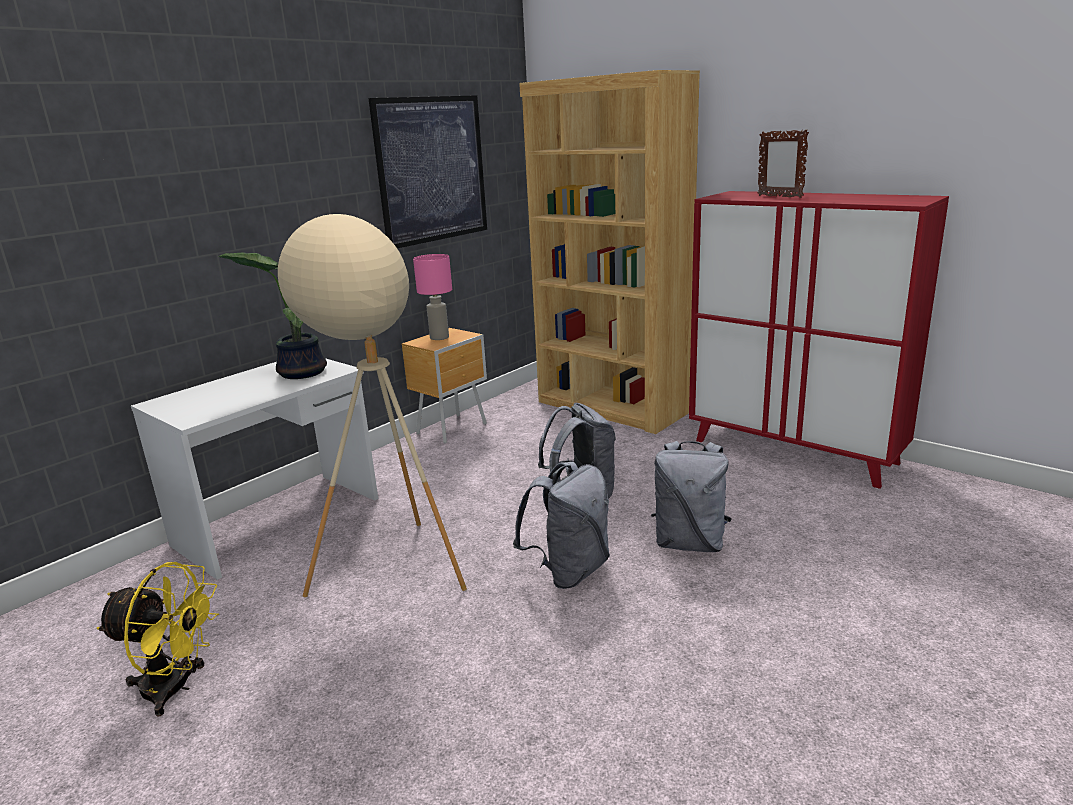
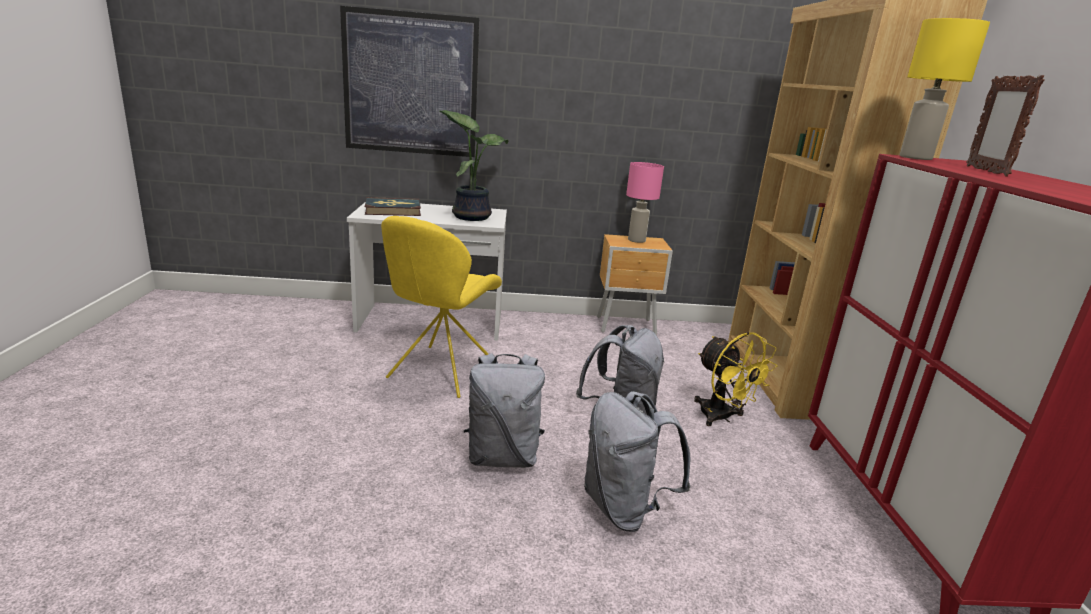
camera: 45 degrees right, 0 degrees up
yellow fan [97,562,219,717] -> yellow fan moved to [694,332,777,426]
beige floor lamp [278,214,467,597] -> yellow chair [381,216,502,398]
picture [368,95,487,248] -> picture moved to [340,6,479,157]
none -> book [365,197,421,216]
none -> yellow table lamp [900,18,990,160]

